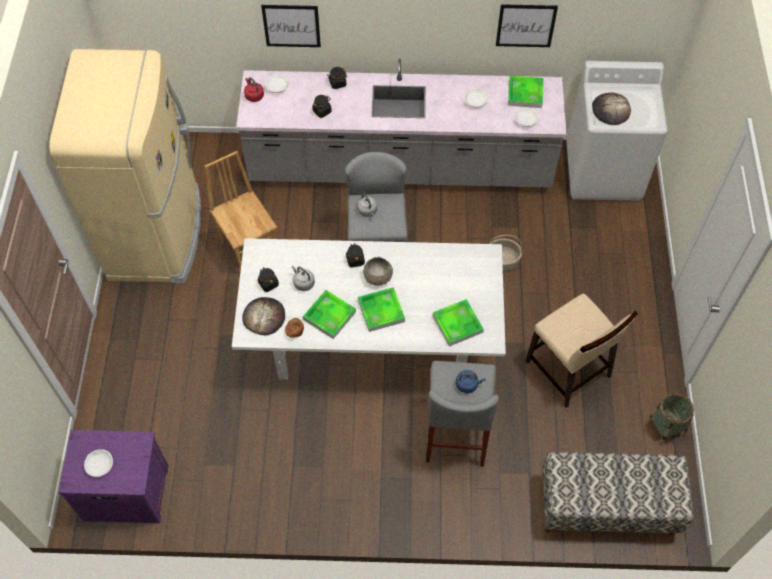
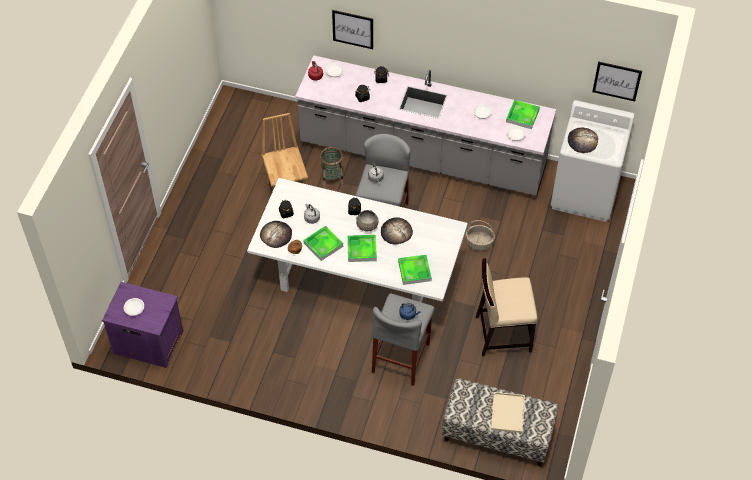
camera: 15 degrees right, 5 degrees down
beige fridge [49,49,201,283] -> none
picture [496,4,558,47] -> picture moved to [592,61,642,101]
beige chair [525,293,638,408] -> beige chair turned 105 degrees clockwise [476,258,538,356]
basket [646,393,694,445] -> basket moved to [320,147,344,187]
none -> bread [381,217,413,244]
none -> beige tray [491,392,525,433]

